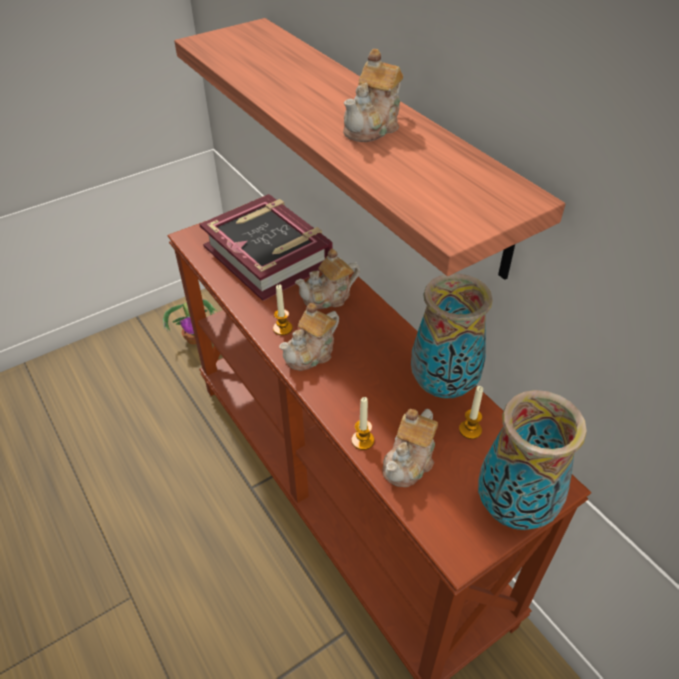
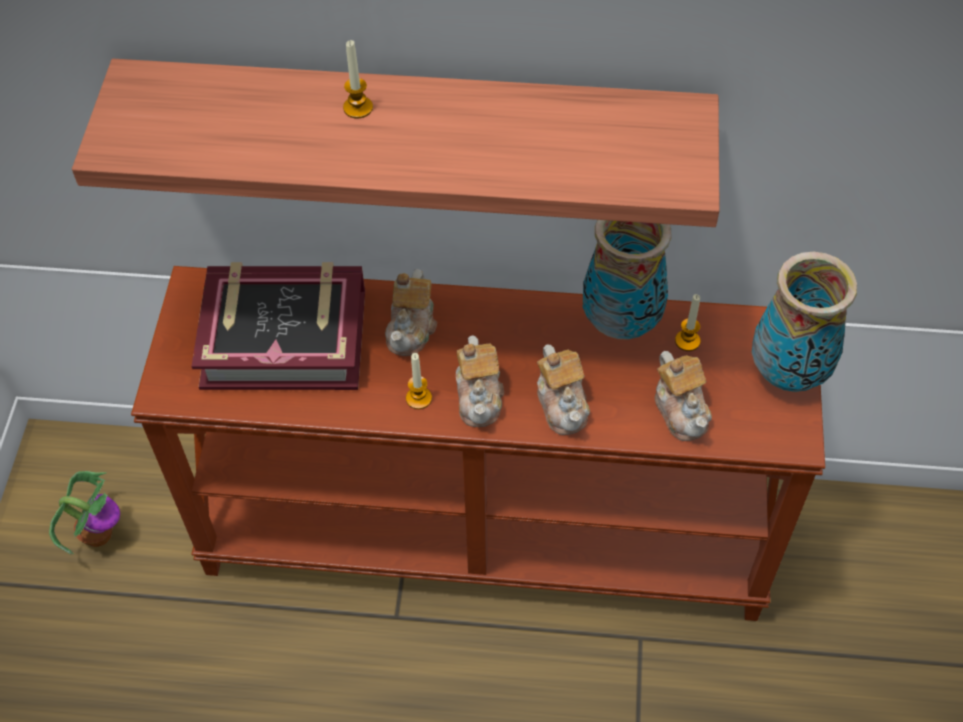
camera: 50 degrees left, 10 degrees up
teapot [343,49,403,142] -> teapot moved to [537,344,590,435]
candle [352,397,374,450] -> candle moved to [343,40,373,119]

